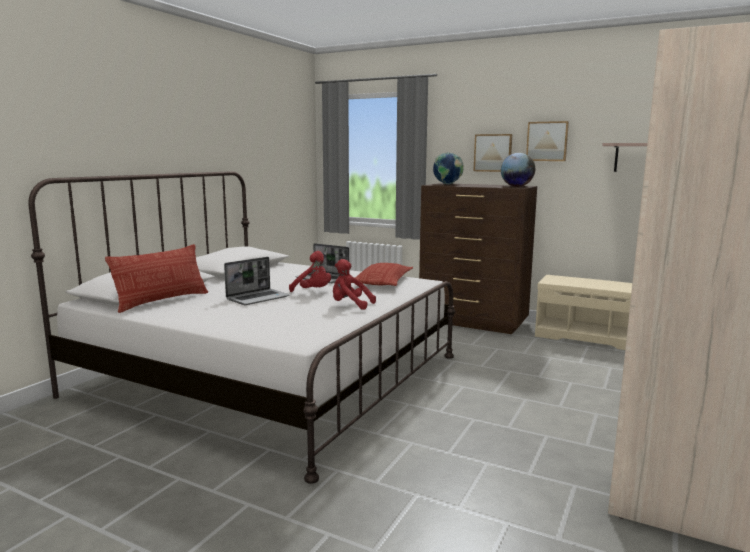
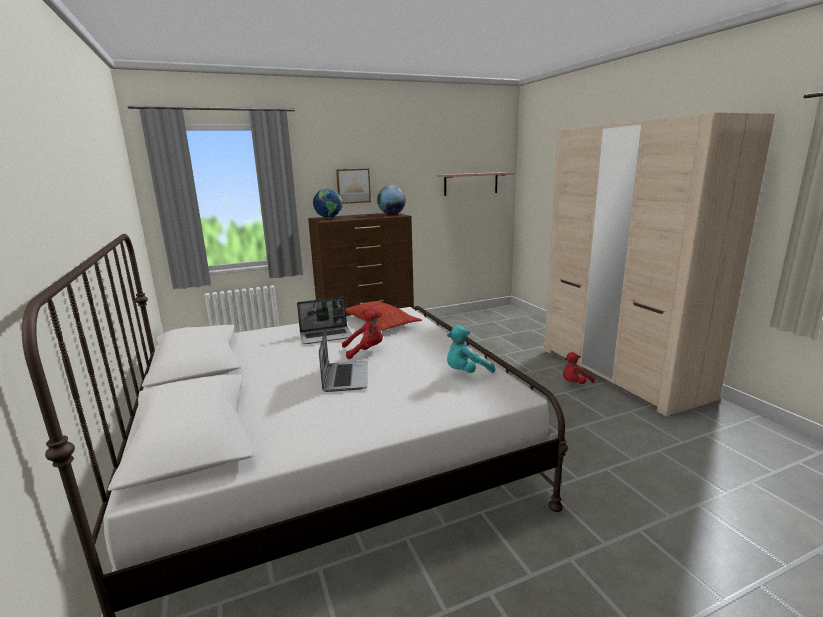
camera: 50 degrees left, 5 degrees up
pillow [105,244,208,313] -> none
red plush toy [333,259,376,310] -> red plush toy moved to [563,352,595,384]
picture [526,121,569,161] -> none
beige bench [535,275,632,350] -> none
none -> turquoise plush toy [447,325,495,373]

